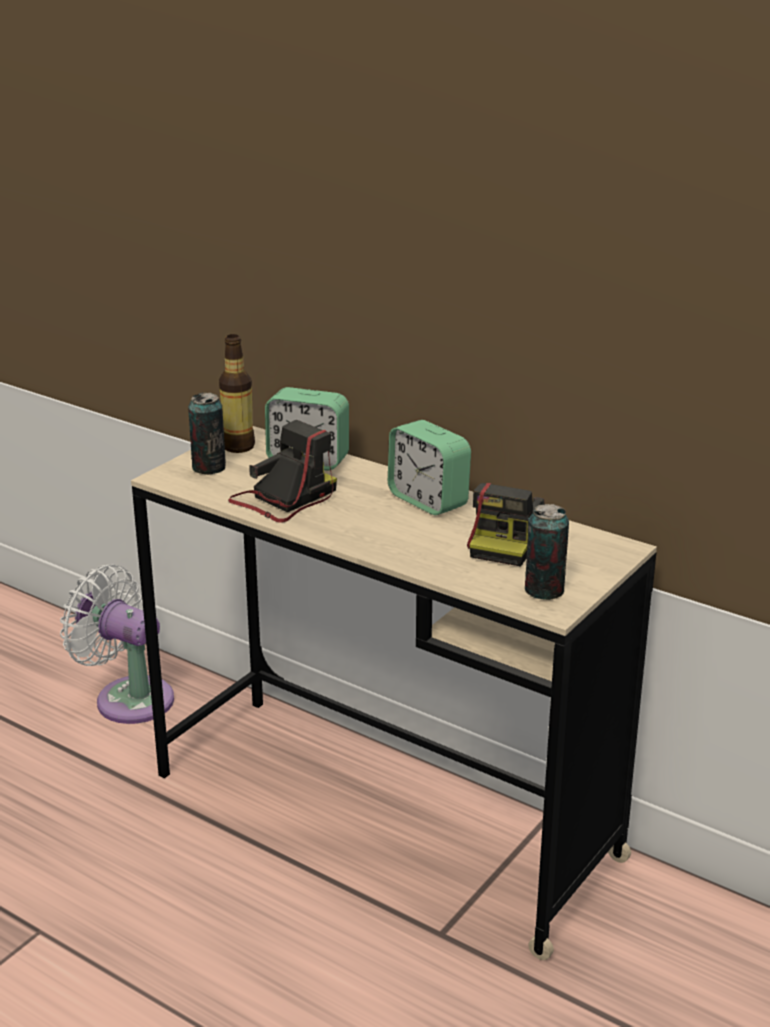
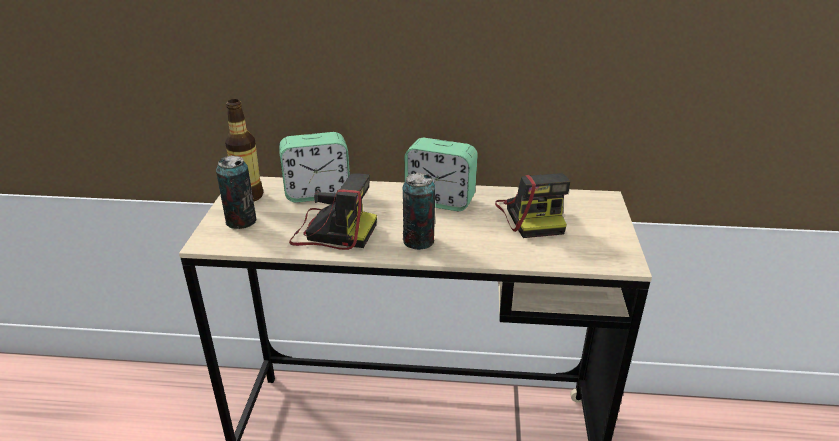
camera: 30 degrees left, 5 degrees up
white fan [60,564,174,724] -> none
camera [228,420,337,523] -> camera turned 90 degrees clockwise [289,174,377,250]
can [525,504,569,600] -> can moved to [403,173,435,250]

